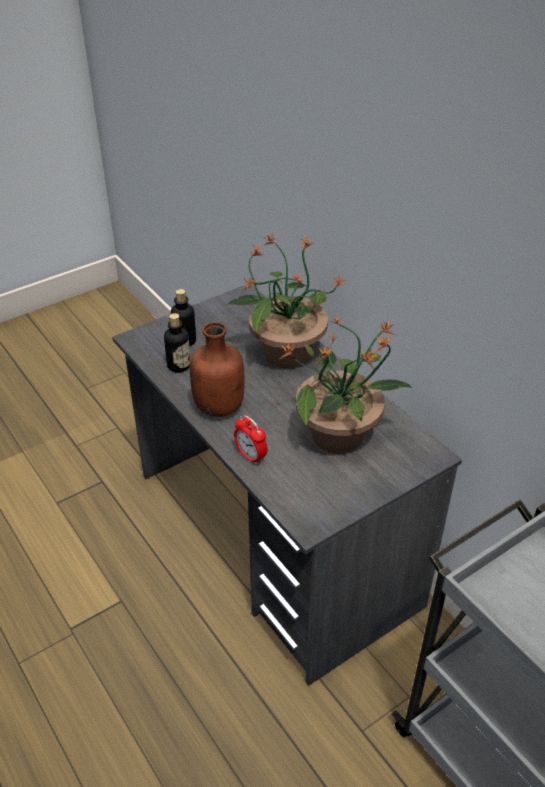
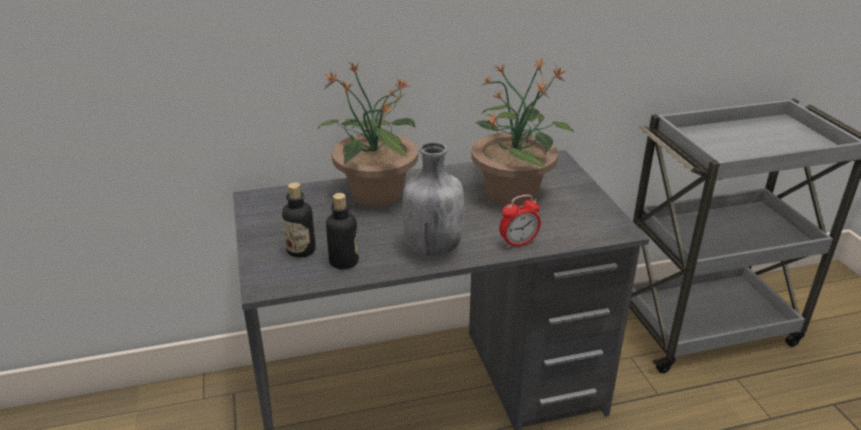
camera: 70 degrees left, 10 degrees down
brown bottle [190,322,245,417] -> grey bottle [402,142,464,256]

